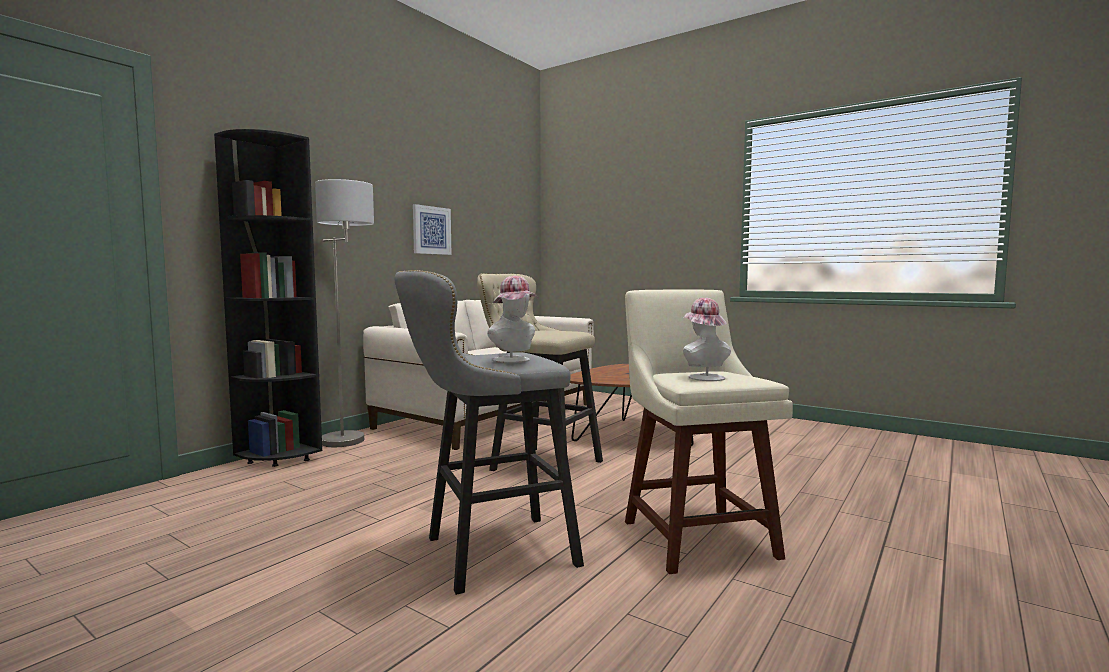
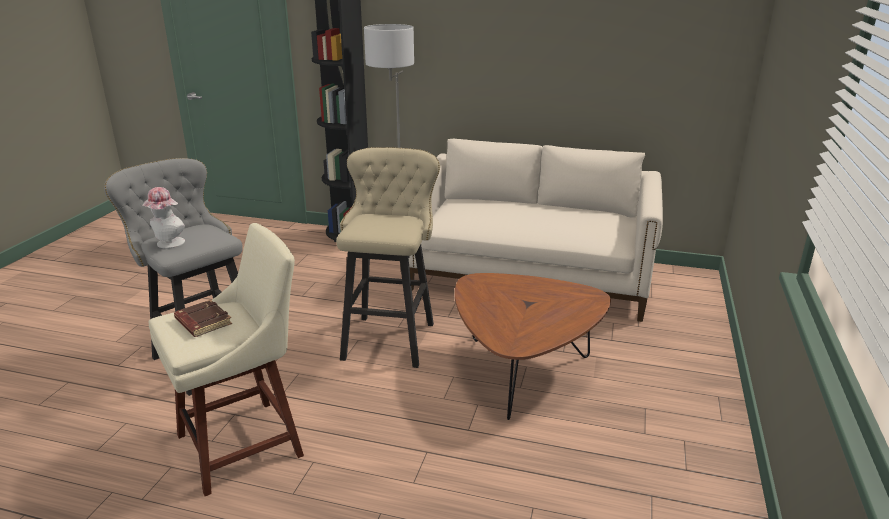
camera: 70 degrees right, 20 degrees up
picture [413,204,452,255] -> none
hat [683,298,731,381] -> brown book [174,300,232,337]

